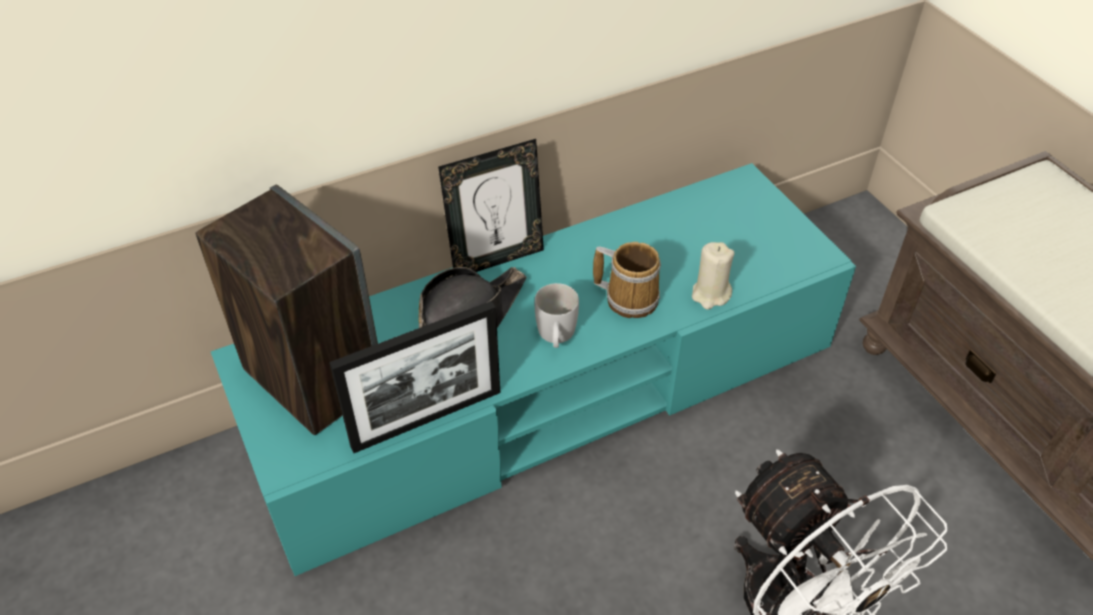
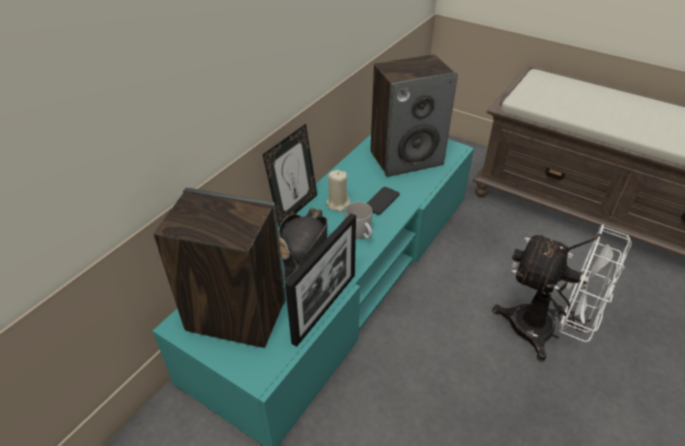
camera: 30 degrees left, 5 degrees down
mug [593,242,661,318] -> phone [367,187,400,215]
beige candle [692,242,735,310] -> beige candle moved to [326,170,350,212]
none -> speaker [370,54,458,177]

